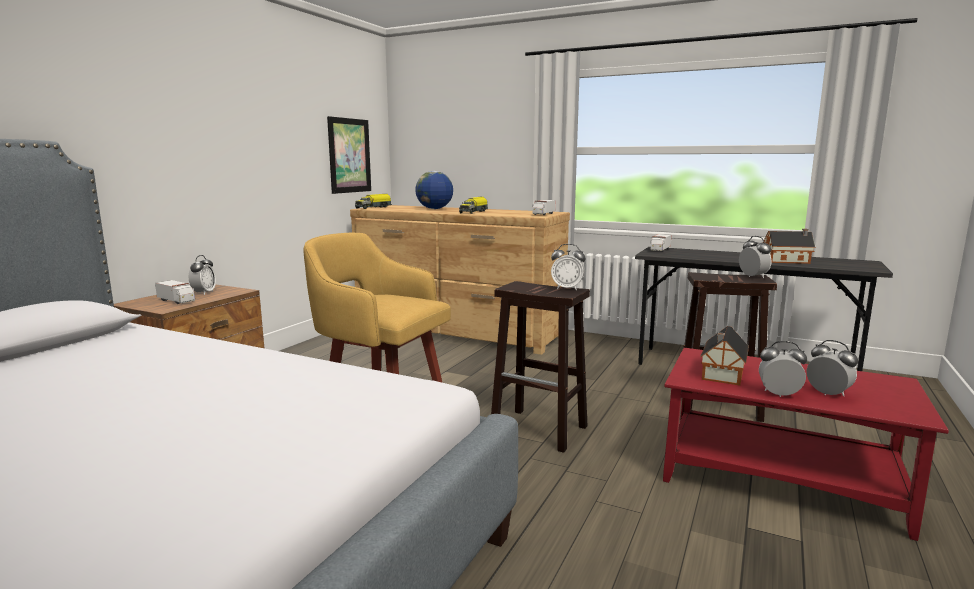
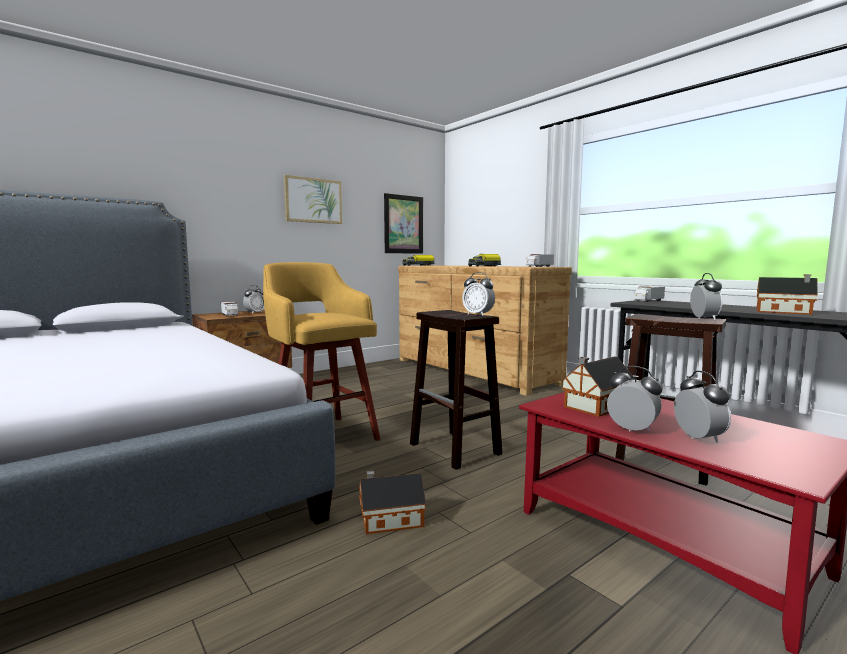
camera: 25 degrees right, 5 degrees down
globe [415,171,453,209] -> none
none -> picture [284,175,342,224]
none -> toy house [359,471,426,534]

